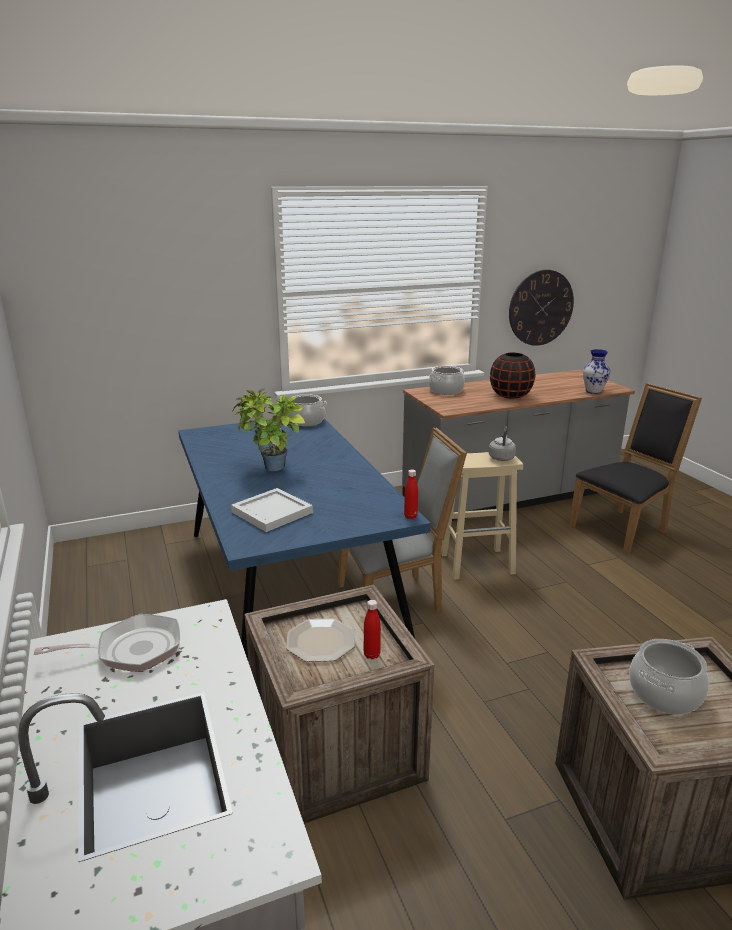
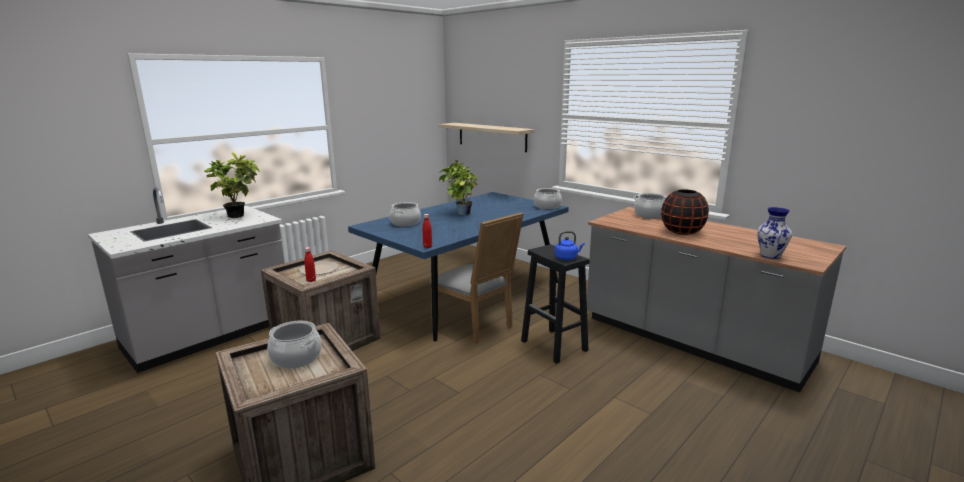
camera: 65 degrees right, 5 degrees down
frying pan [34,614,180,672] -> potted plant [204,153,260,218]
white tray [231,488,313,532] -> cooking pot [390,202,421,227]
beige stool [441,452,523,580] -> black stool [521,244,590,364]
grey kettle [489,426,516,461] -> blue kettle [555,231,585,260]
wall clock [509,270,574,346] -> none
black chair [569,383,702,555] -> none
none -> shelf [439,123,534,152]

